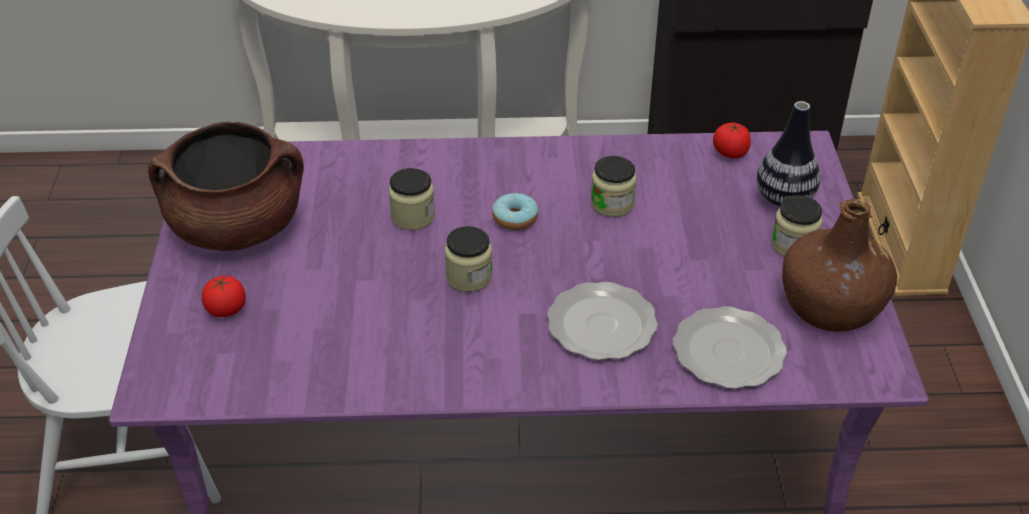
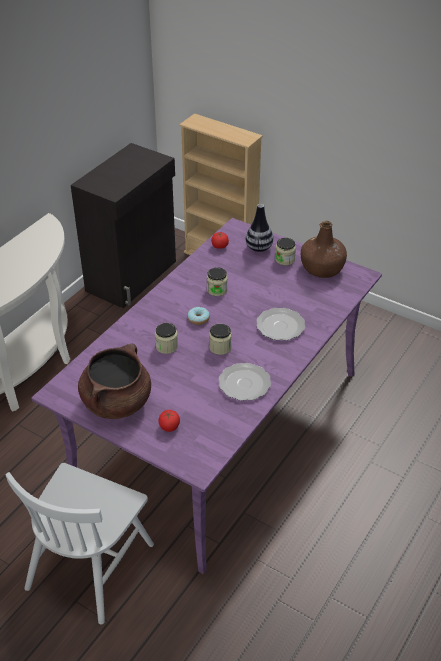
camera: 55 degrees left, 0 degrees up
plate [673,306,787,389] -> plate moved to [218,363,271,401]

